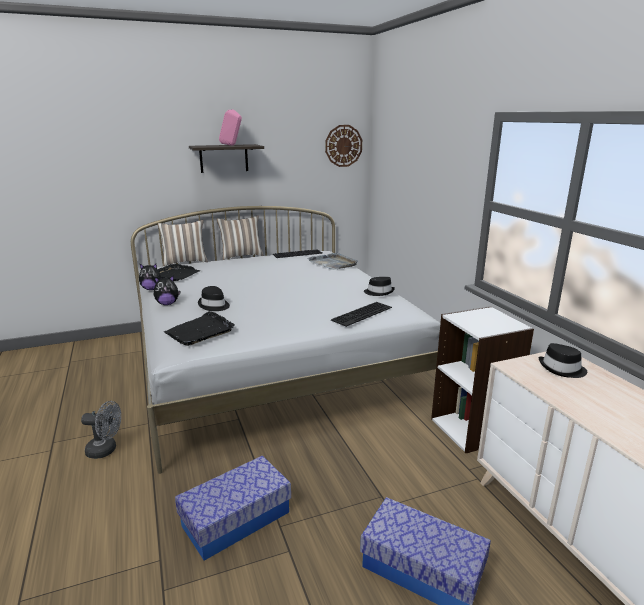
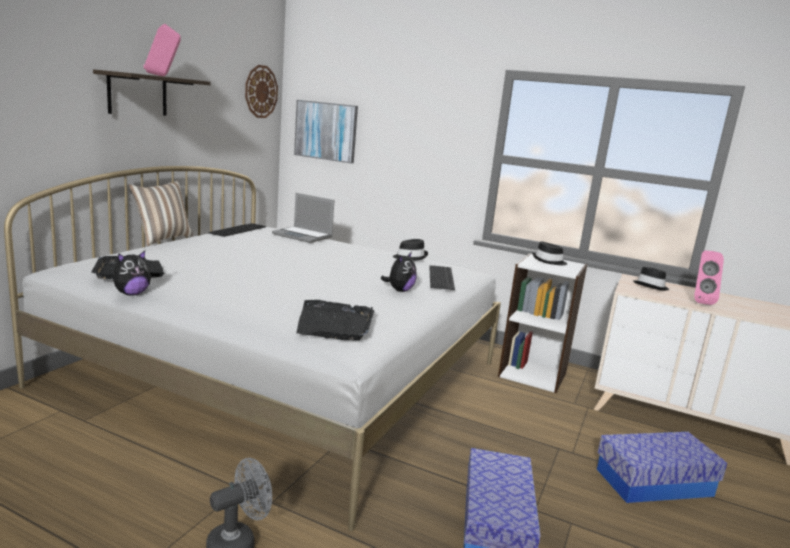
camera: 45 degrees left, 5 degrees down
plush toy [154,276,180,305] -> plush toy moved to [381,252,417,292]
pillow [157,220,208,266] -> none
black hat [198,286,230,311] -> black hat moved to [532,241,567,266]
grey tray [307,252,358,270] -> laptop [272,193,334,243]
none -> picture [294,100,358,163]
none -> pink speaker [694,251,724,305]

